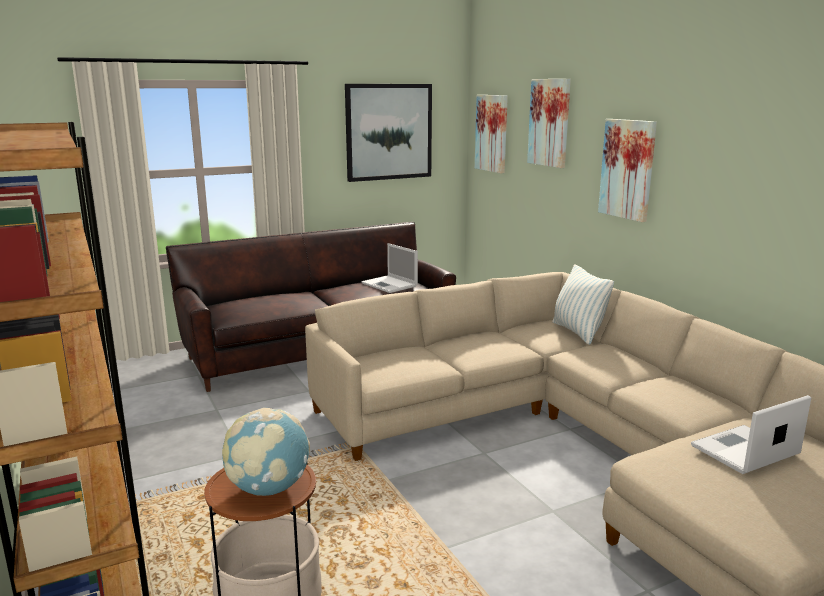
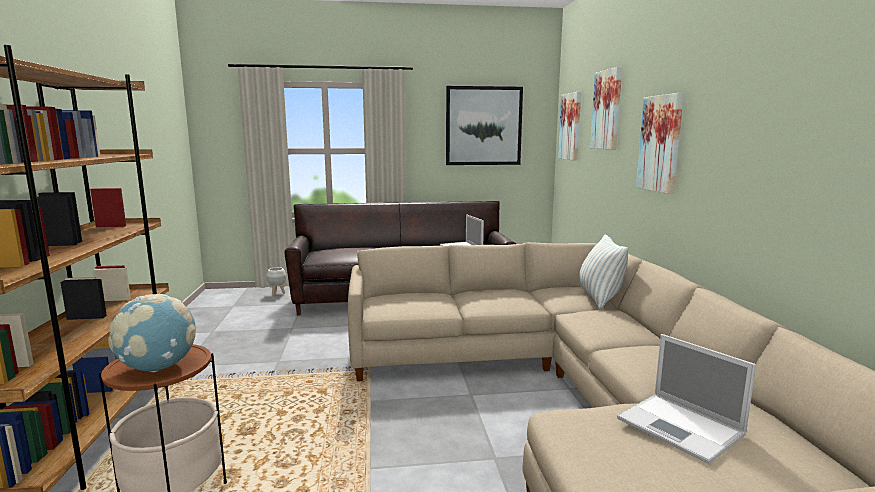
camera: 20 degrees right, 5 degrees down
laptop [691,395,811,474] -> laptop turned 120 degrees counterclockwise [617,334,756,464]
none -> white planter [267,267,286,296]

